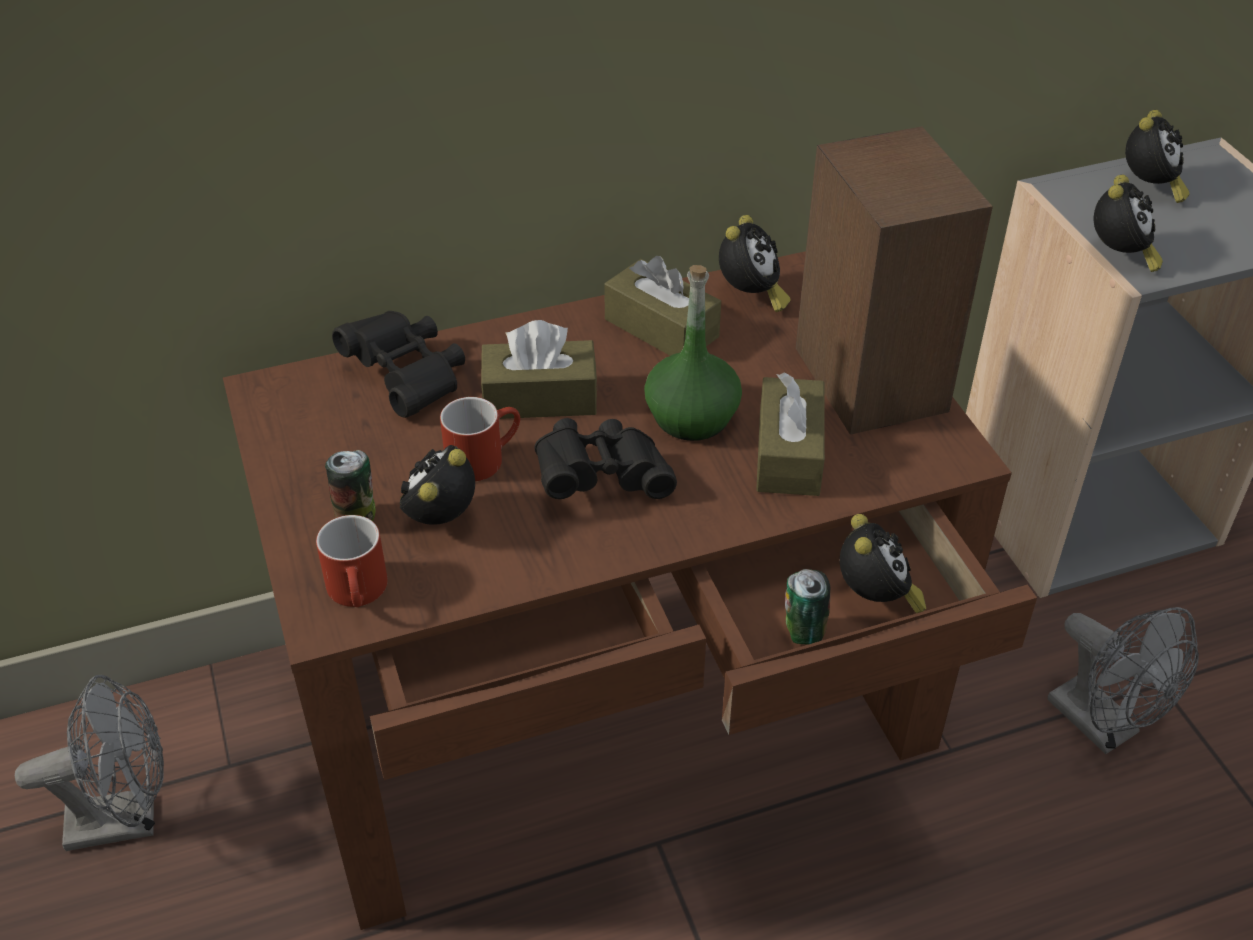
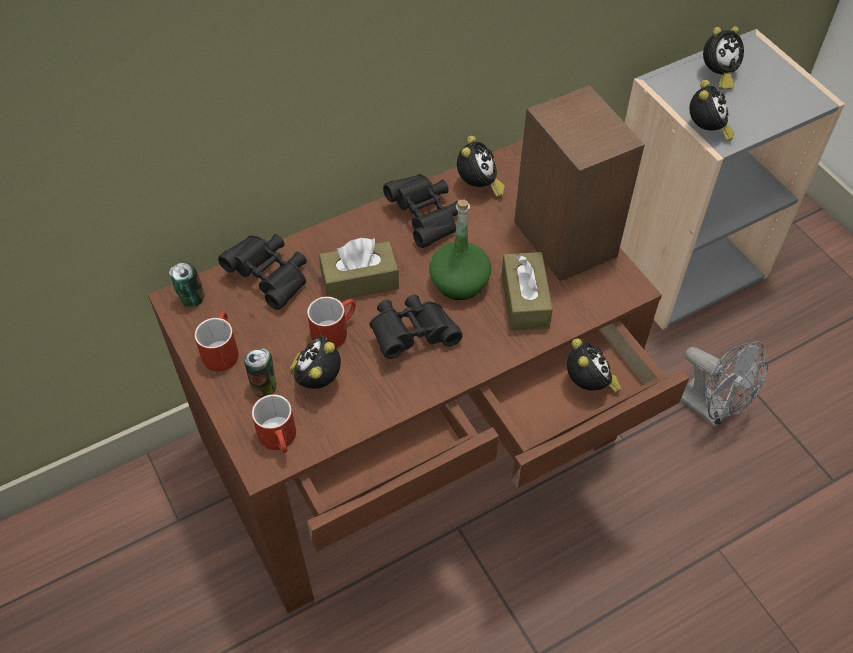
camera: 10 degrees left, 10 degrees up
grey fan [15,675,164,851] -> none
brown tissue box [604,256,721,356] -> black binoculars [383,174,458,248]
can [785,569,830,645] -> can moved to [169,263,205,307]
alarm clock [1125,110,1189,203] -> alarm clock turned 45 degrees clockwise [703,26,744,90]
none -> red mug [194,311,239,371]

